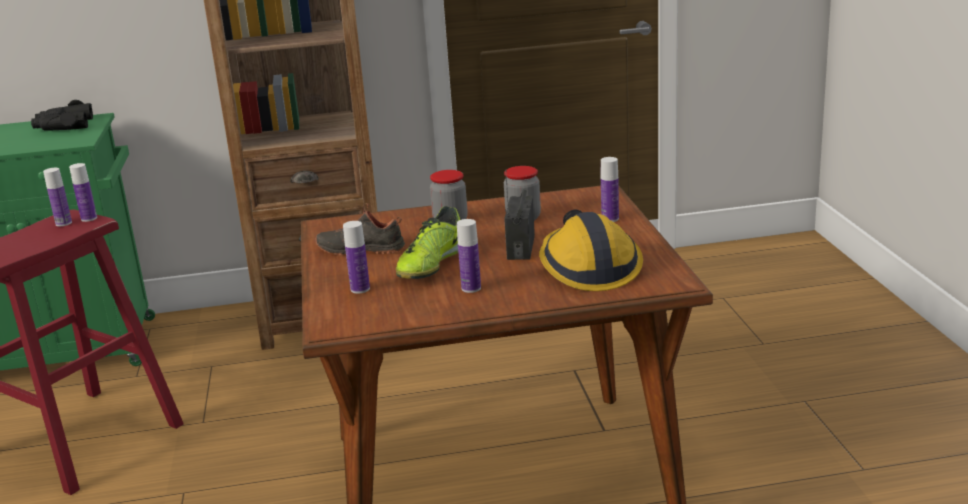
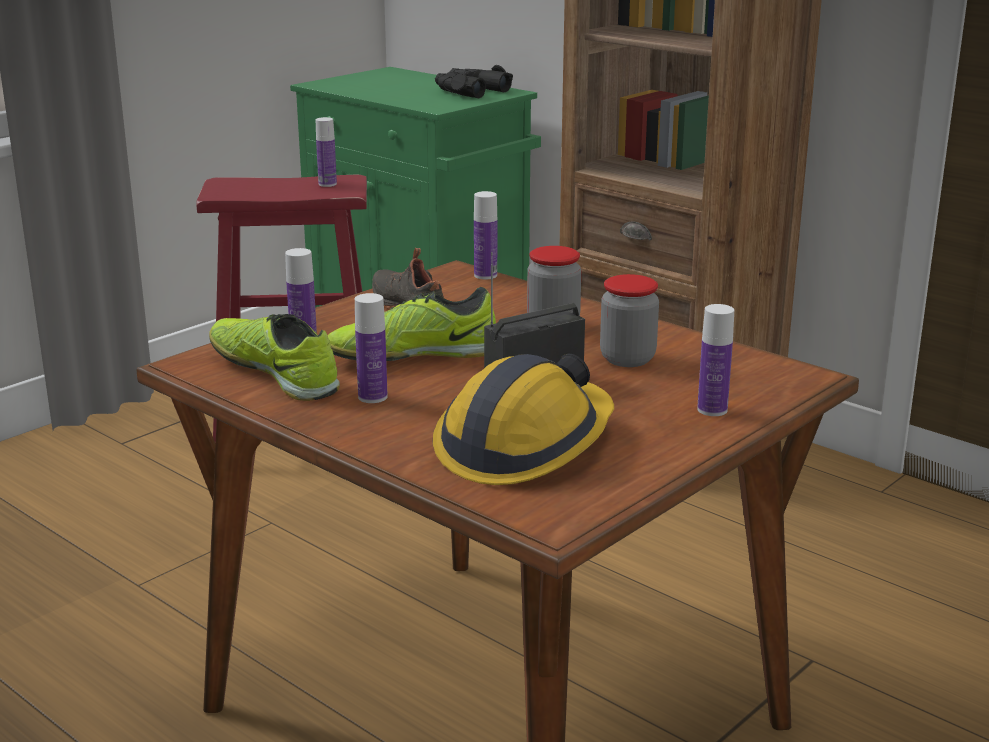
camera: 50 degrees right, 0 degrees up
bottle [69,163,97,222] -> bottle moved to [474,191,497,279]
none -> shoe [209,314,340,401]

